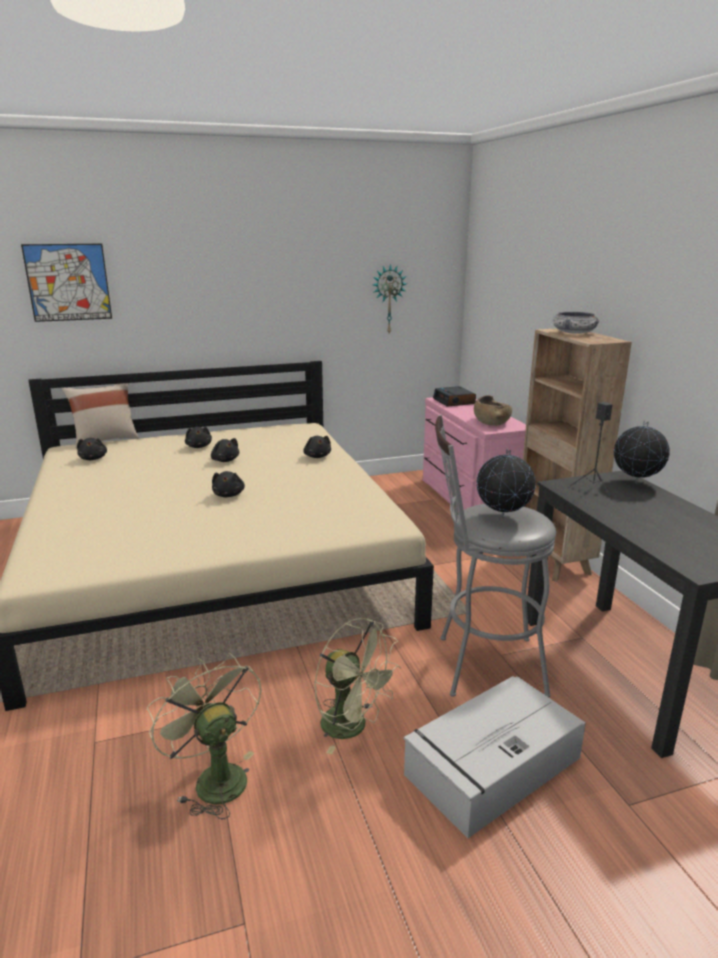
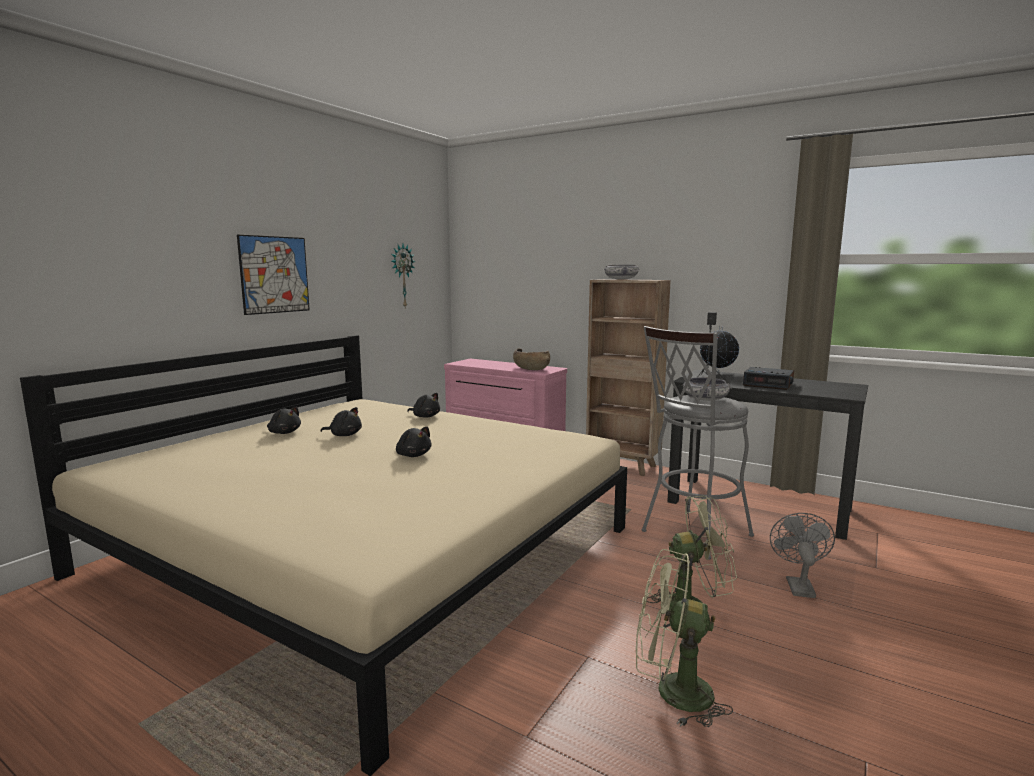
camera: 40 degrees left, 10 degrees down
picture [21,244,112,322] -> picture moved to [237,235,310,315]
beige pillow [62,383,139,449] -> none
black plush toy [77,438,107,460] -> none
grey storage box [404,676,586,838] -> grey fan [770,513,835,598]
alarm clock [433,386,476,407] -> alarm clock moved to [743,367,794,390]
globe [476,449,536,518] -> bowl [682,377,732,401]

